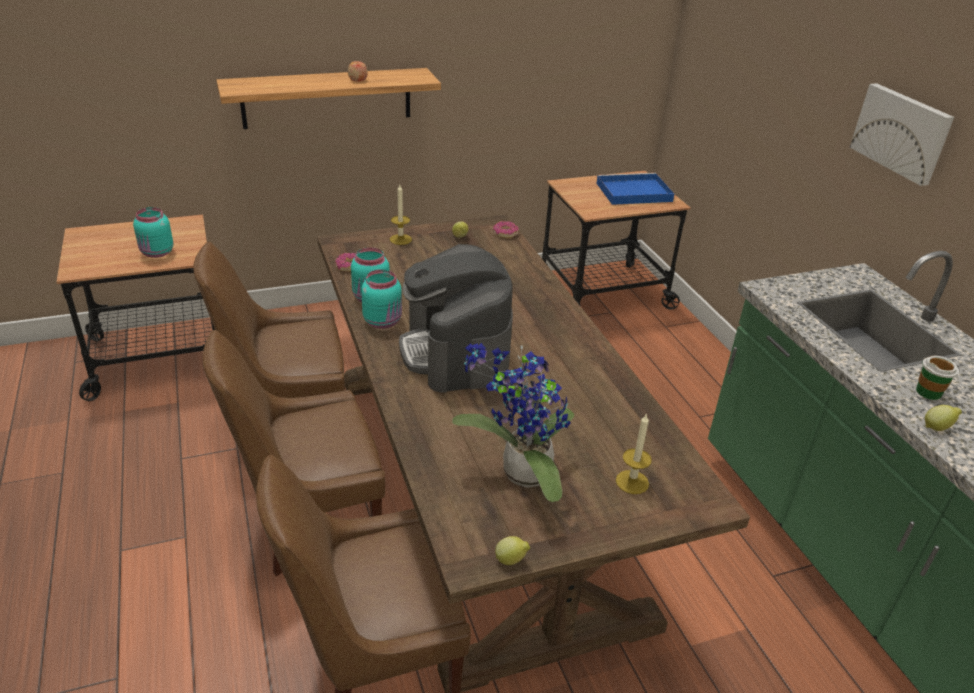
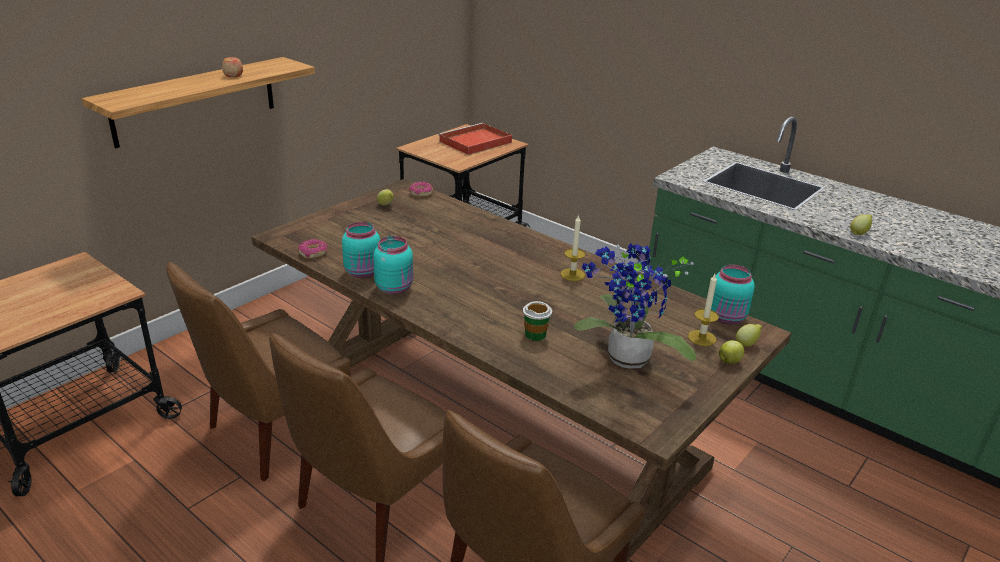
camera: 30 degrees left, 5 degrees down
turquoise jar [133,207,173,258] -> turquoise jar moved to [711,265,755,325]
candle [390,185,412,245] -> candle moved to [561,215,585,281]
coffee machine [399,244,513,393] -> none
lemon [495,536,530,565] -> lemon moved to [736,324,762,347]
blue tray [596,173,674,205] -> red tray [438,123,512,155]
picture [850,83,954,186] -> none
cup [916,356,959,400] -> cup moved to [523,301,552,341]
none -> apple [719,340,744,364]

